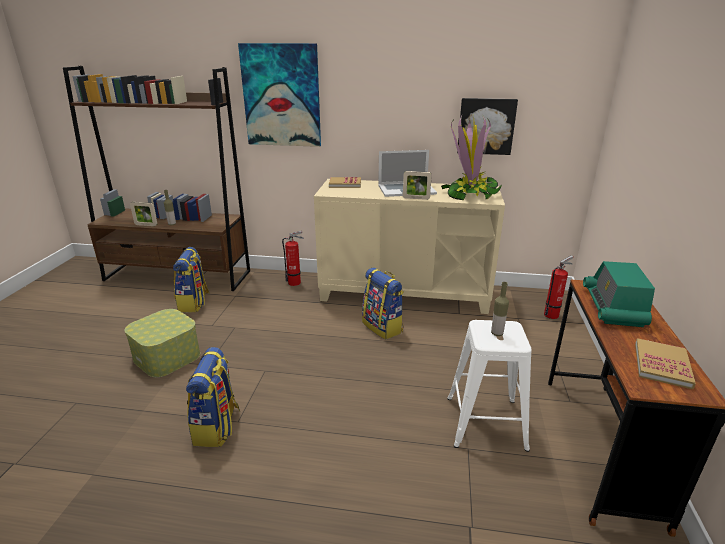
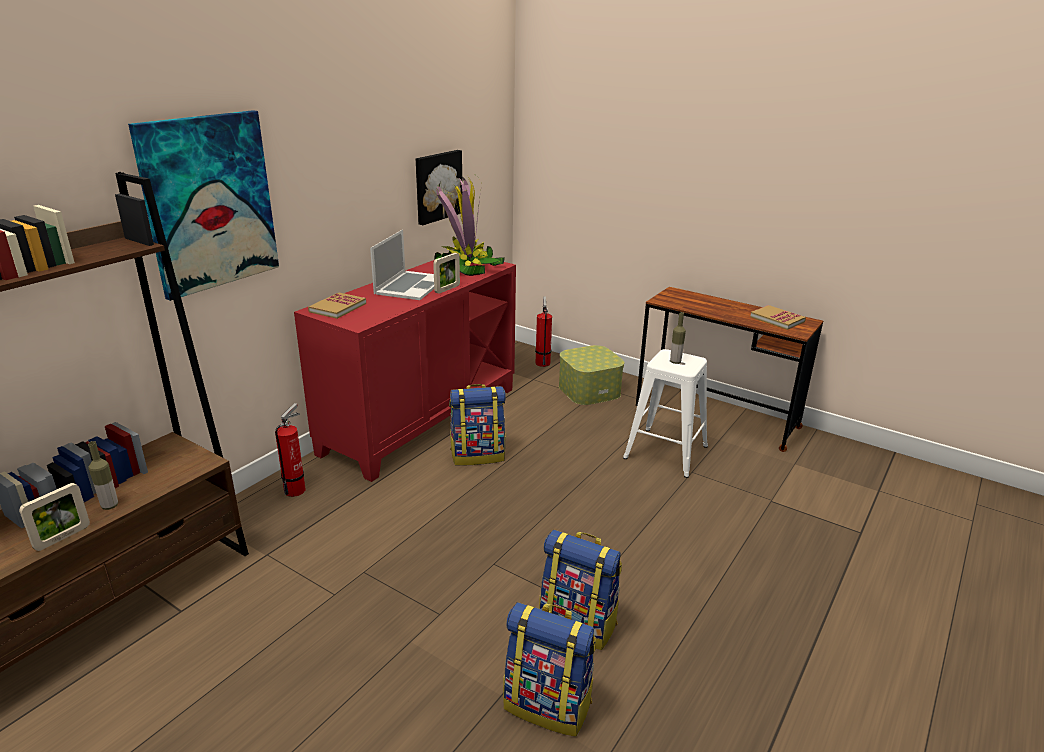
camera: 65 degrees left, 0 degrees up
storage box [124,309,200,377] -> storage box moved to [559,345,624,405]
backpack [173,247,210,313] -> backpack moved to [503,602,596,737]
beige cabinet [314,179,505,314] -> red cabinet [294,253,516,482]
radio [583,261,655,327] -> none

